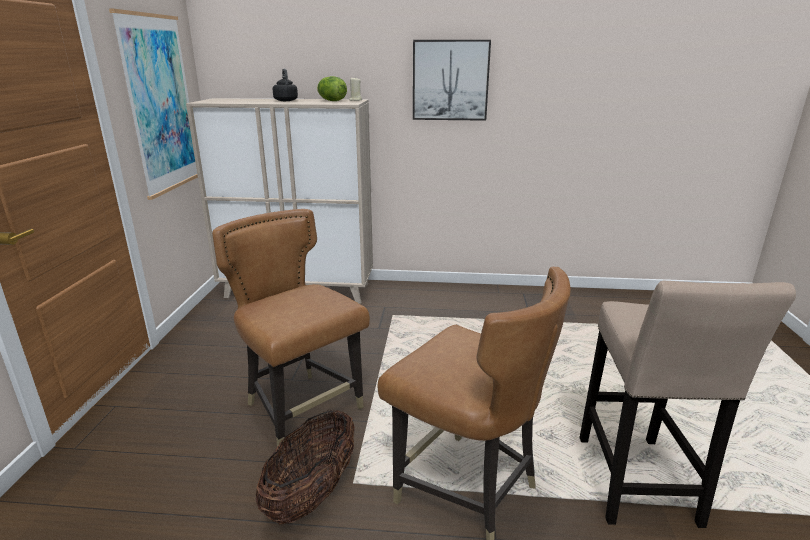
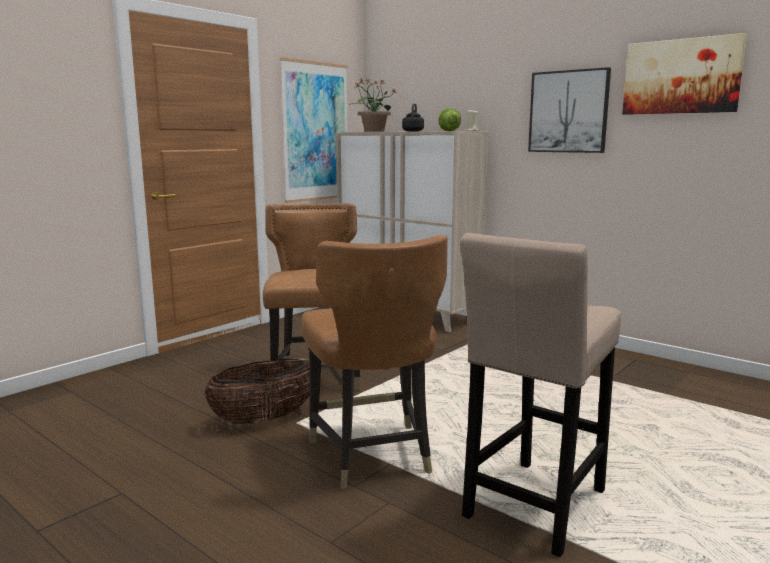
camera: 35 degrees right, 10 degrees down
none -> potted plant [349,78,397,132]
none -> picture [622,33,747,115]

